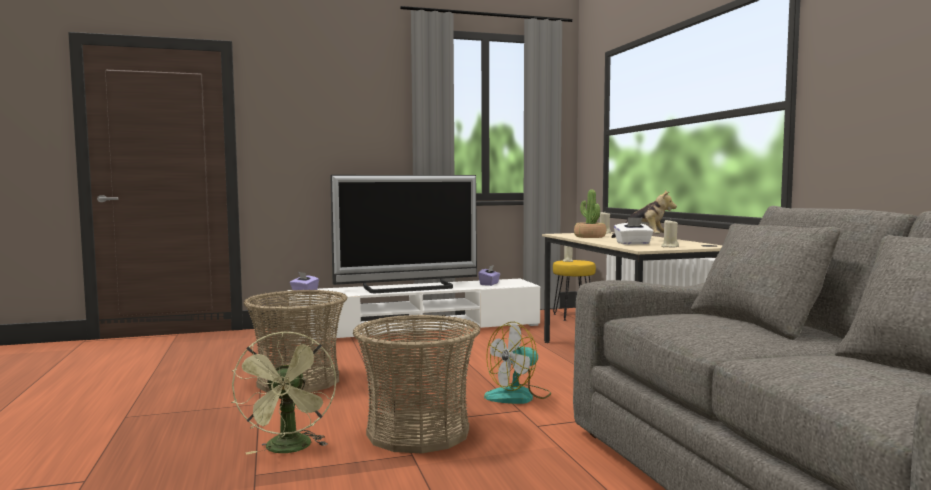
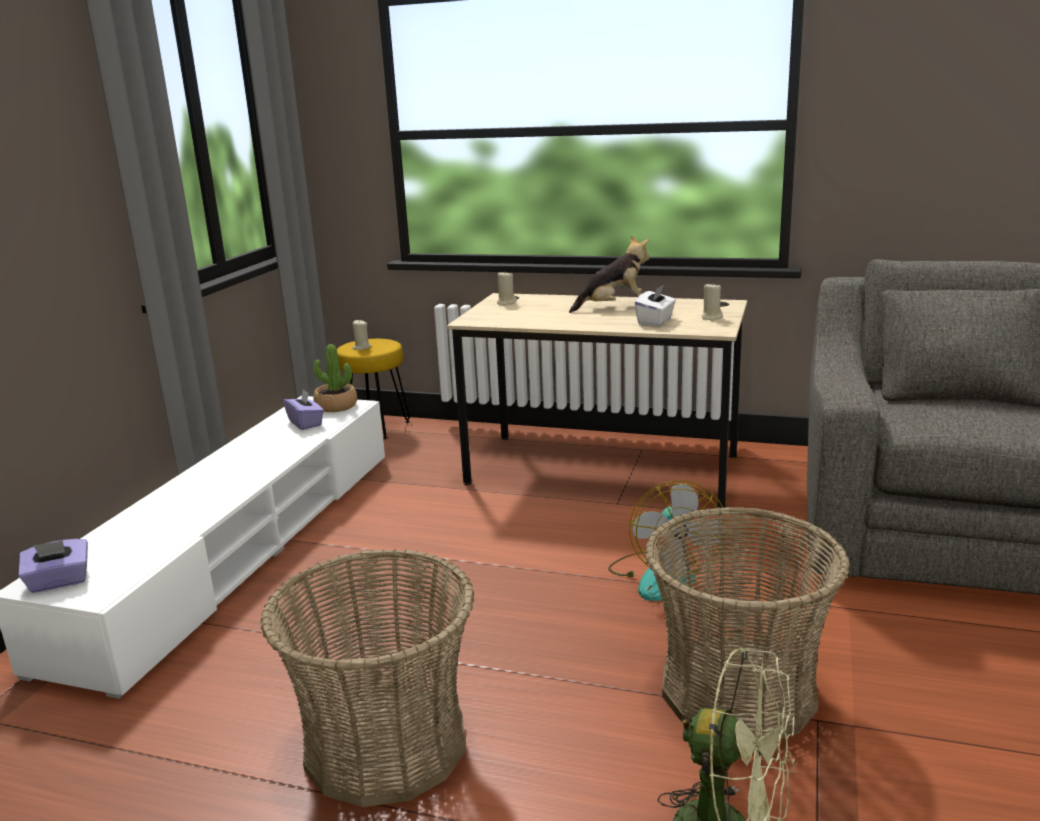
camera: 55 degrees left, 15 degrees up
television [330,175,477,293] -> none
potted plant [574,190,606,238] -> potted plant moved to [313,344,357,412]

